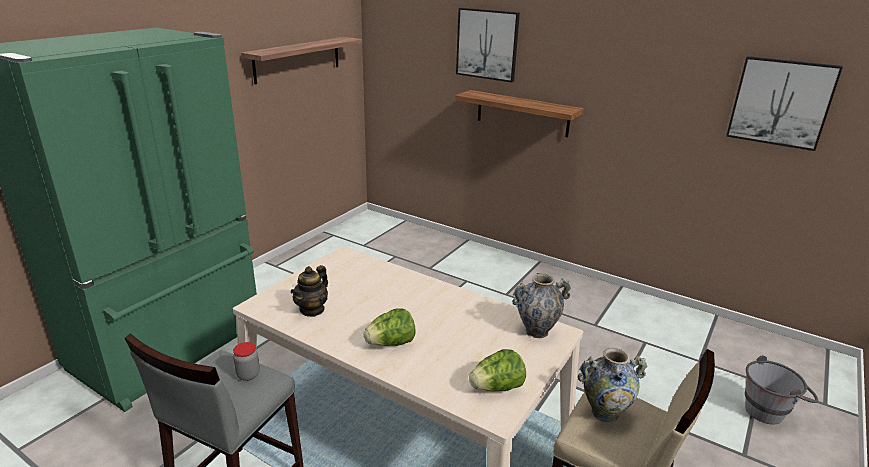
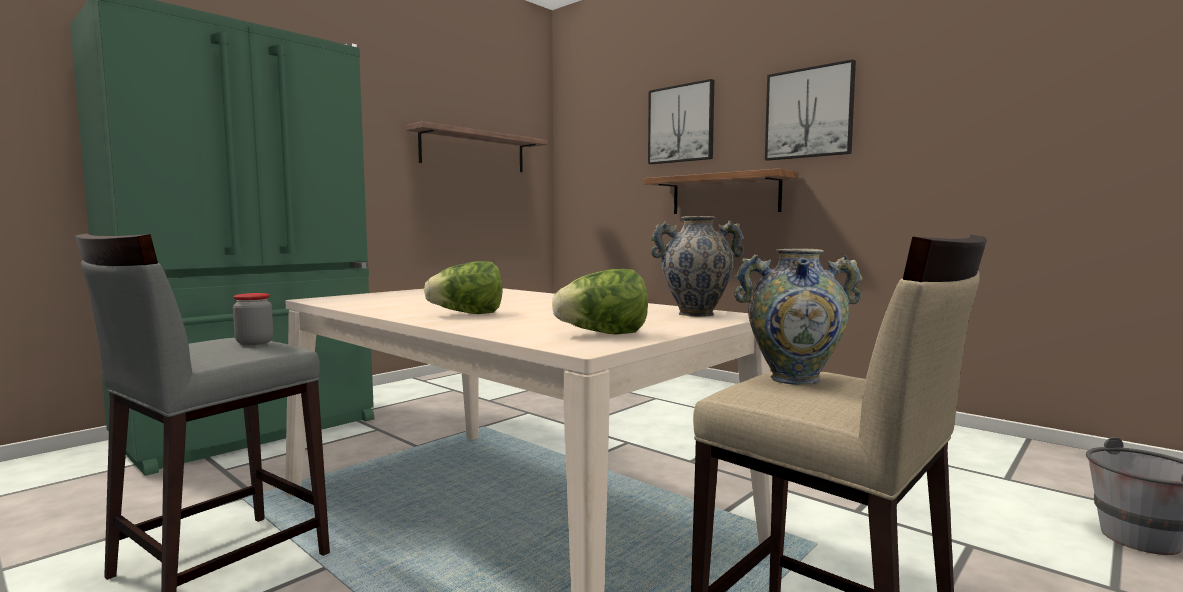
camera: 10 degrees right, 20 degrees down
teapot [291,265,328,317] -> none
picture [726,56,843,151] -> picture moved to [765,59,856,161]

